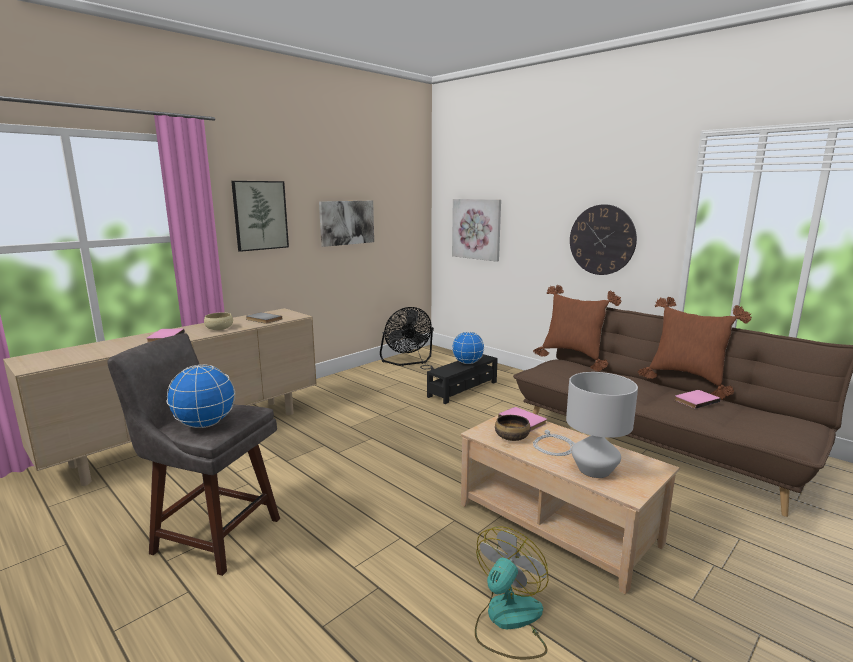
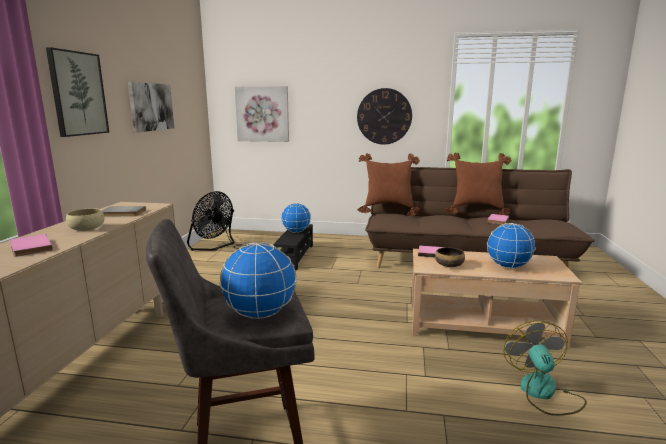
camera: 35 degrees left, 0 degrees up
grey table lamp [533,372,638,478] -> globe [487,223,536,269]

